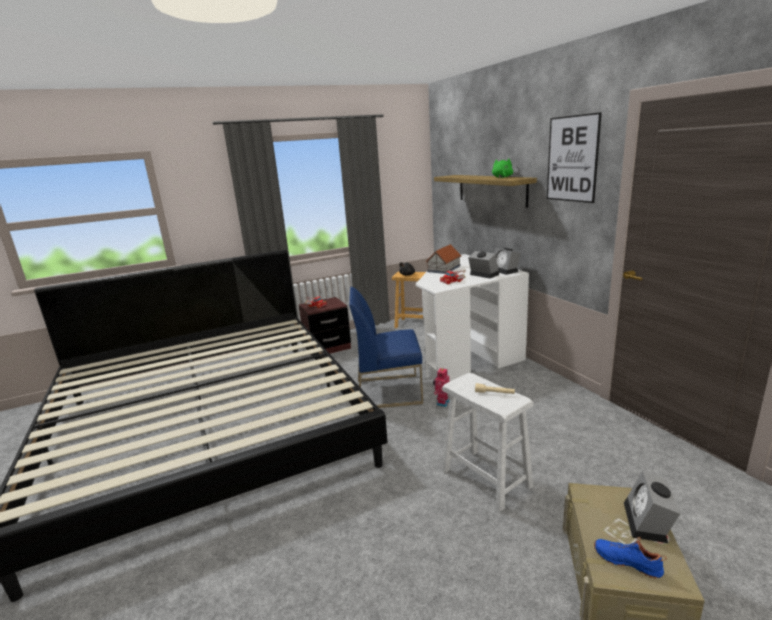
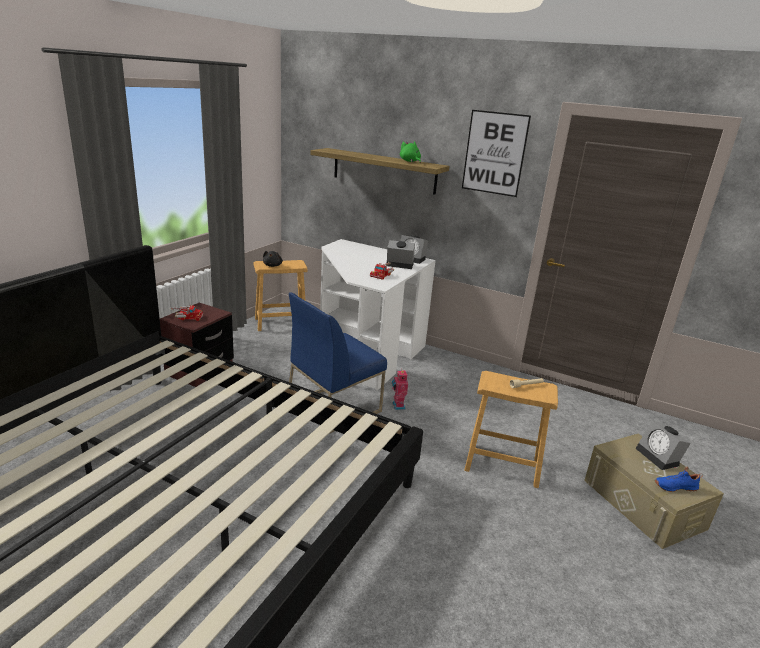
camera: 40 degrees left, 5 degrees up
toy house [426,244,461,274] -> none
white stool [442,373,533,512] -> brown stool [464,371,558,488]

